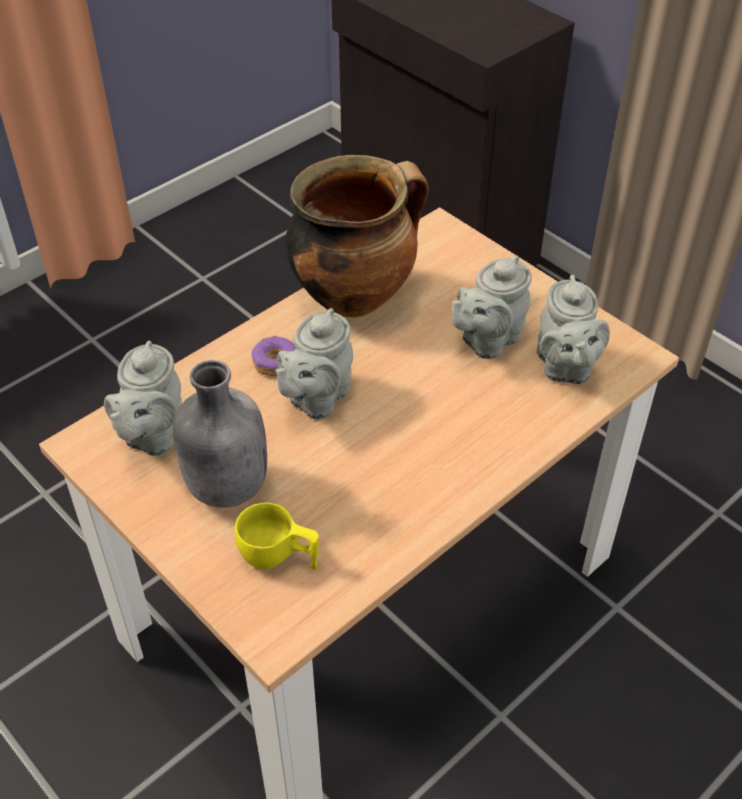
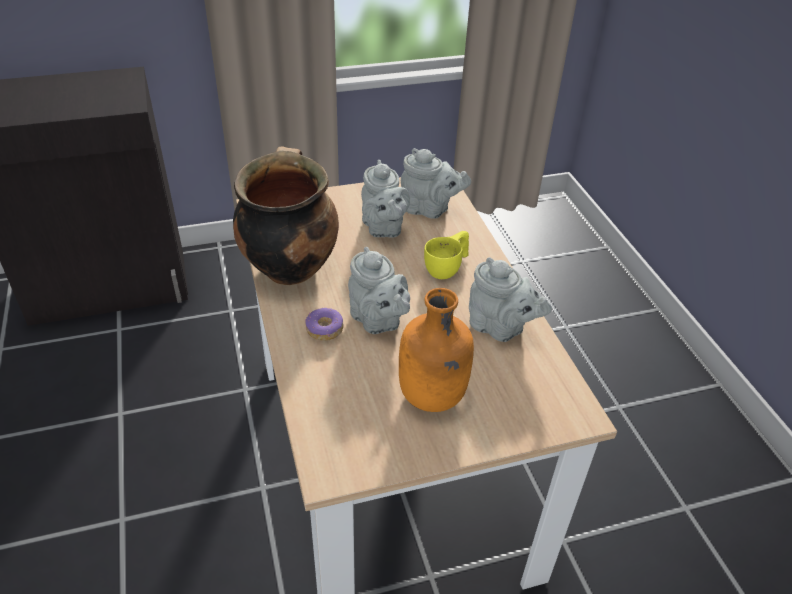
camera: 65 degrees left, 5 degrees down
grey teapot [104,340,182,456] -> grey teapot moved to [469,257,552,342]
grey bottle [173,360,267,508] -> orange bottle [399,288,474,412]
yellow cup [235,503,319,570] -> yellow cup moved to [424,231,469,279]

